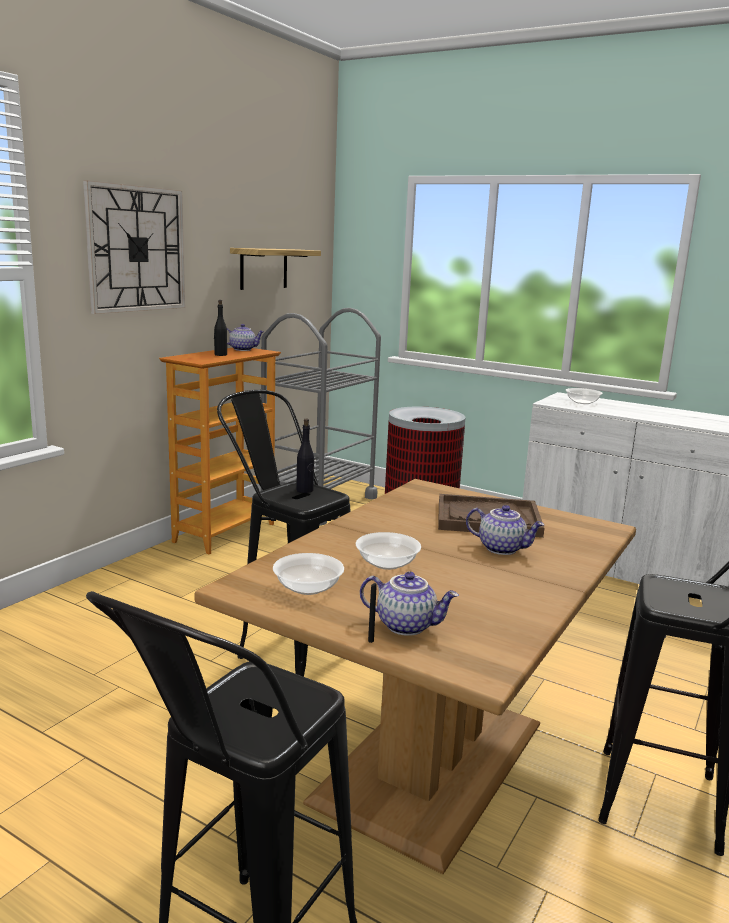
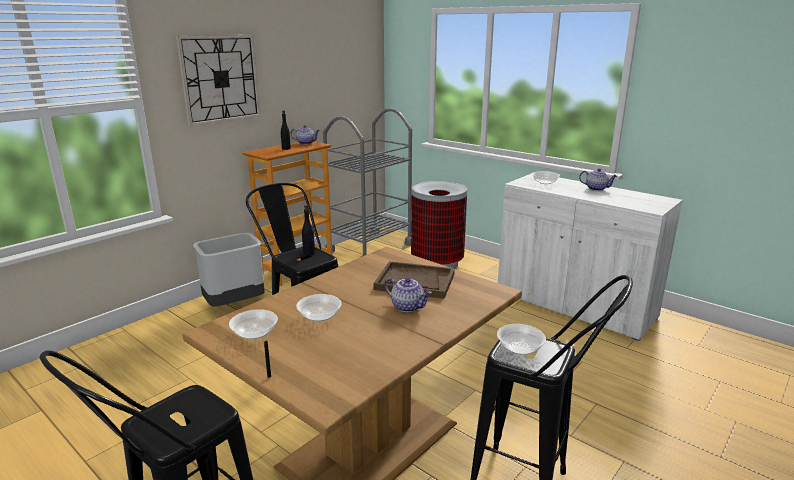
camera: 10 degrees right, 5 degrees up
shelf [230,248,321,290] -> none
teapot [360,571,459,636] -> teapot moved to [579,168,617,191]
none -> grey trash can [193,233,265,307]
none -> bowl [497,324,546,355]

